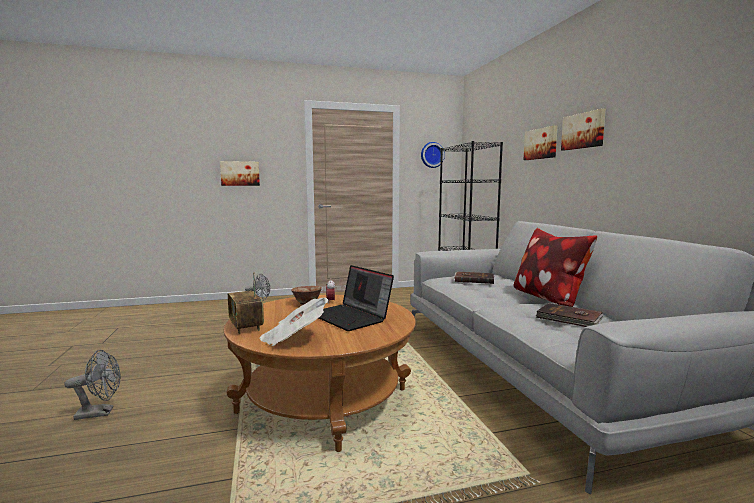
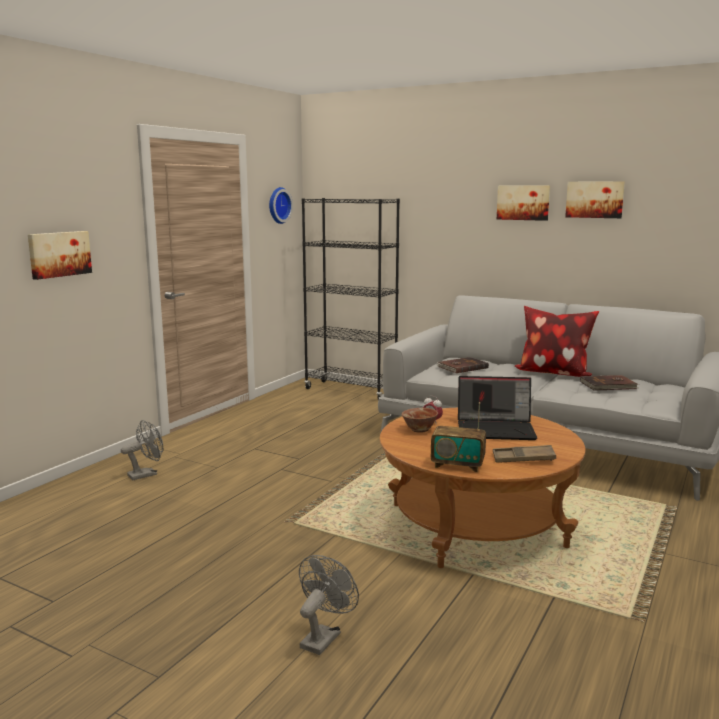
camera: 45 degrees left, 5 degrees up
newspaper [259,298,329,346] -> brown tray [493,445,556,462]
picture [524,126,558,160] -> picture moved to [565,181,625,218]

